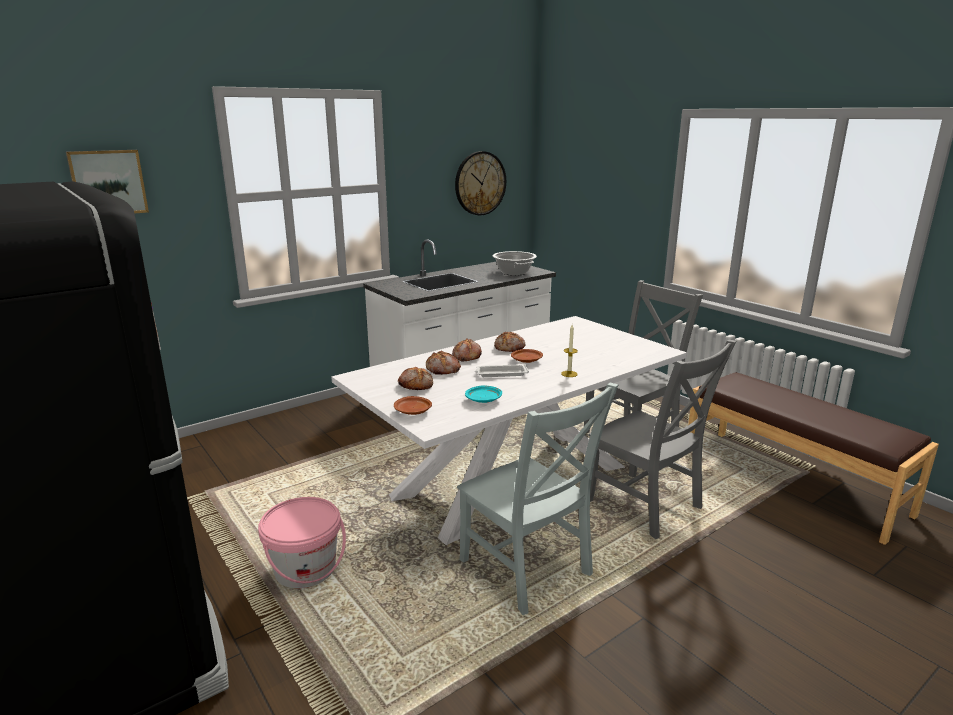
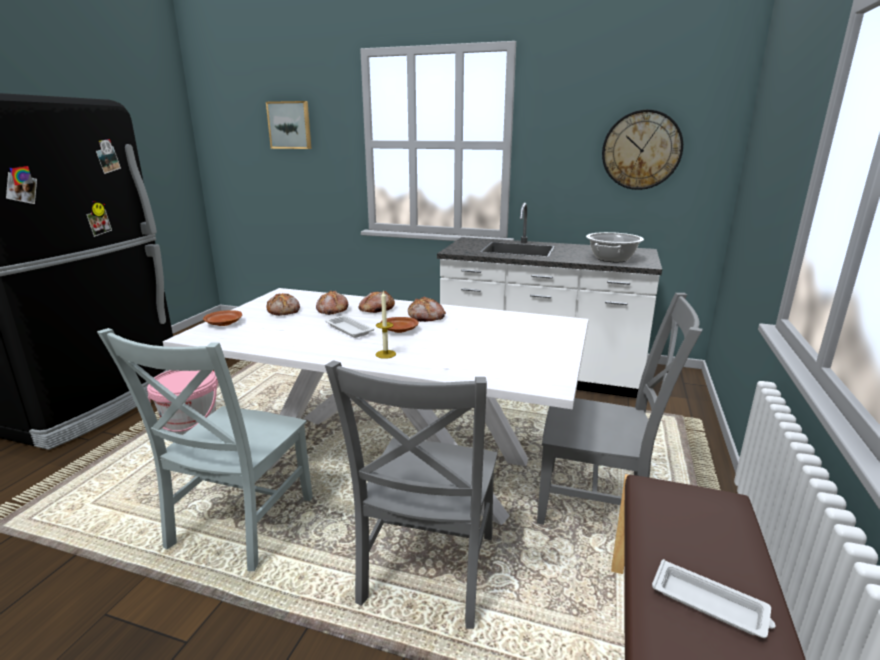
camera: 55 degrees right, 0 degrees up
turquoise plate [465,385,502,403] -> none
none -> white tray [652,559,776,638]

